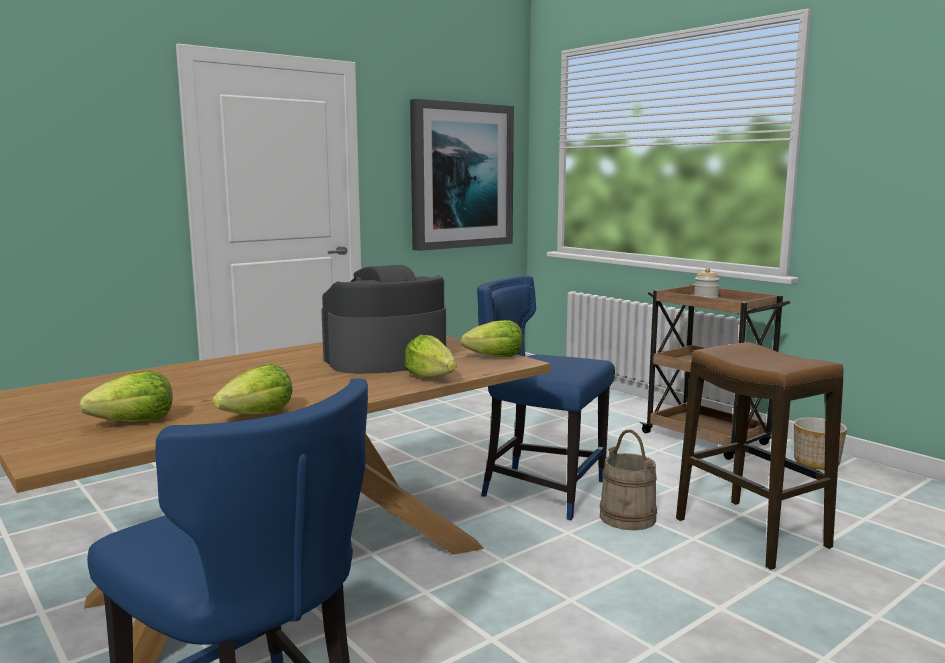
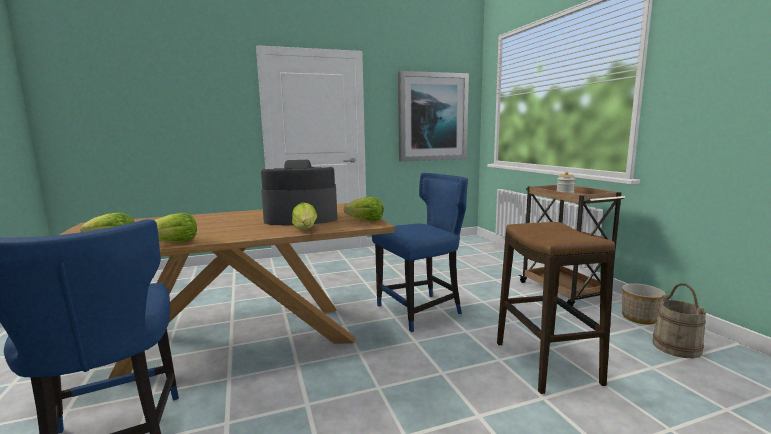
camera: 20 degrees right, 0 degrees up
blue chair [477,276,615,520] -> blue chair turned 105 degrees clockwise [372,173,468,332]
beige bucket [600,430,657,530] -> beige bucket moved to [652,283,706,359]

